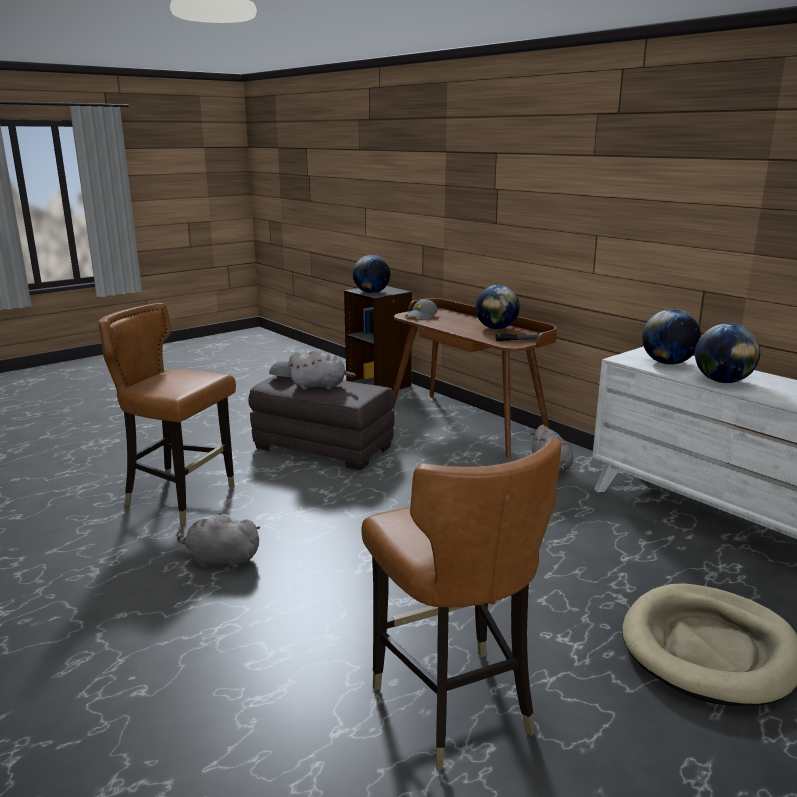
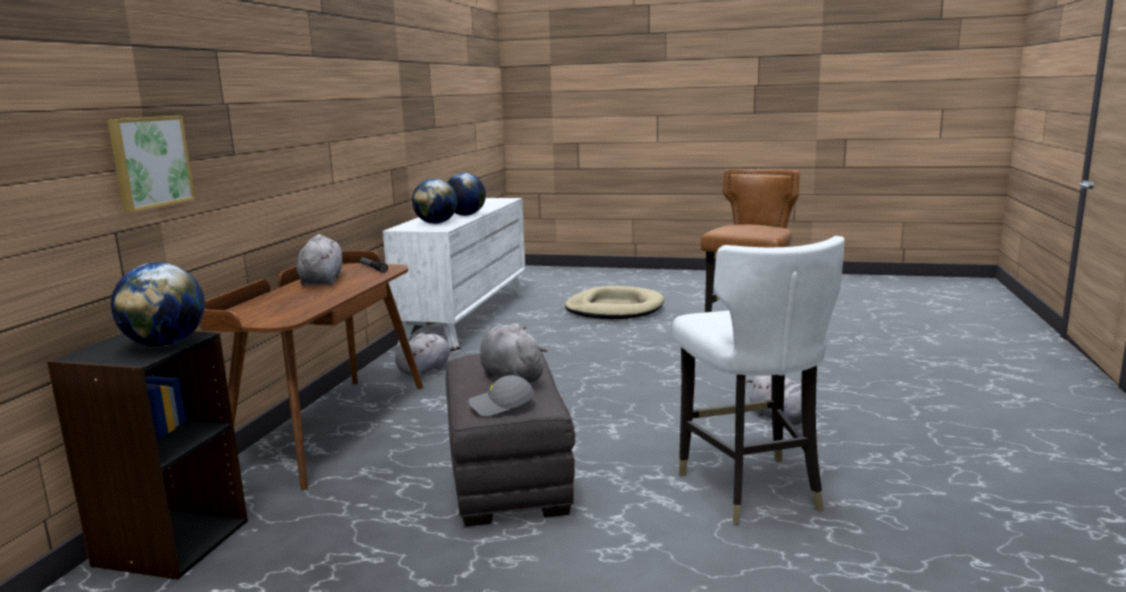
camera: 125 degrees left, 5 degrees down
brown chair [98,303,236,524] -> white chair [672,236,845,525]
grey cap [405,299,438,320] -> none
globe [476,285,520,329] -> grey plush toy [297,234,344,285]
none -> picture [107,116,195,212]

